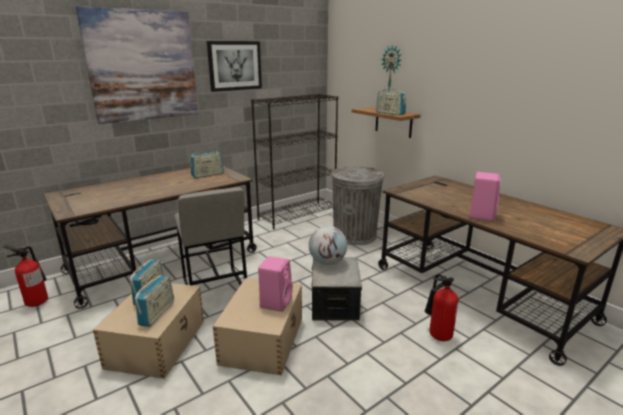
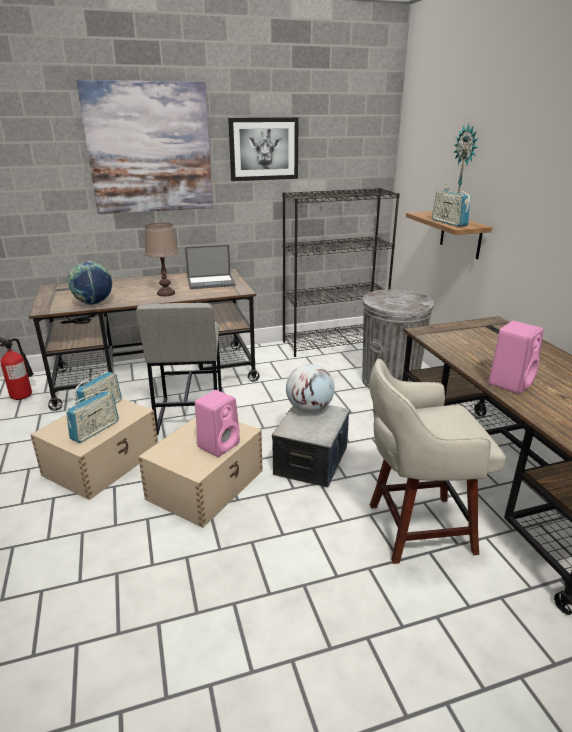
camera: 20 degrees right, 5 degrees up
radio [190,150,224,178] -> laptop [185,245,236,289]
fire extinguisher [425,274,459,341] -> beige stool [369,358,506,564]
none -> globe [68,261,113,305]
none -> brown table lamp [145,223,179,297]

